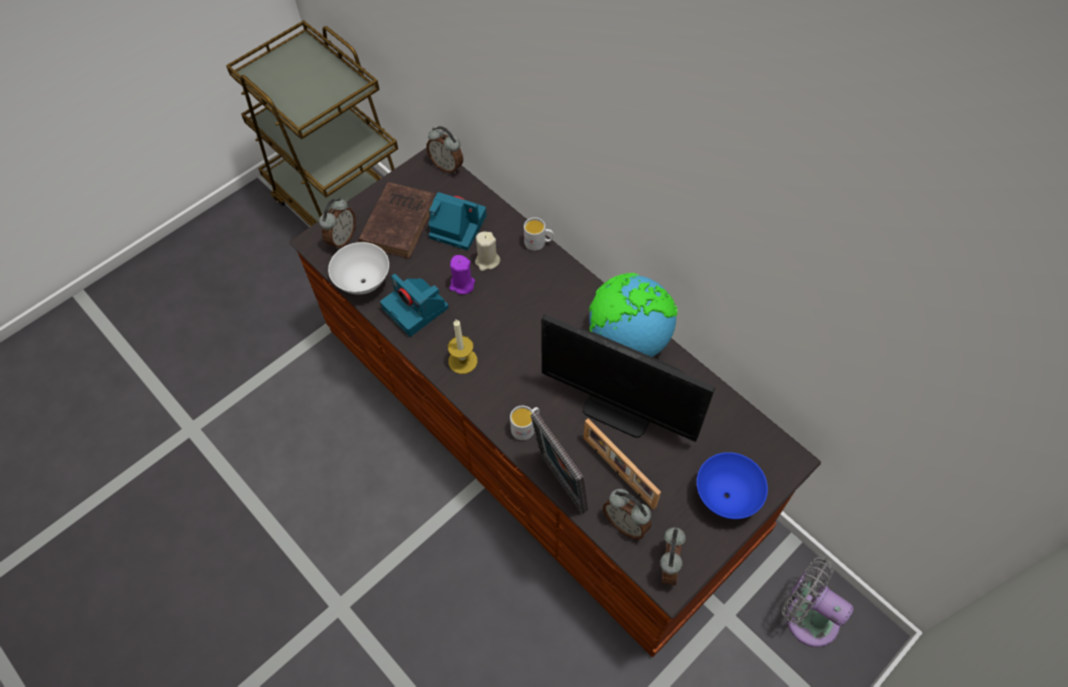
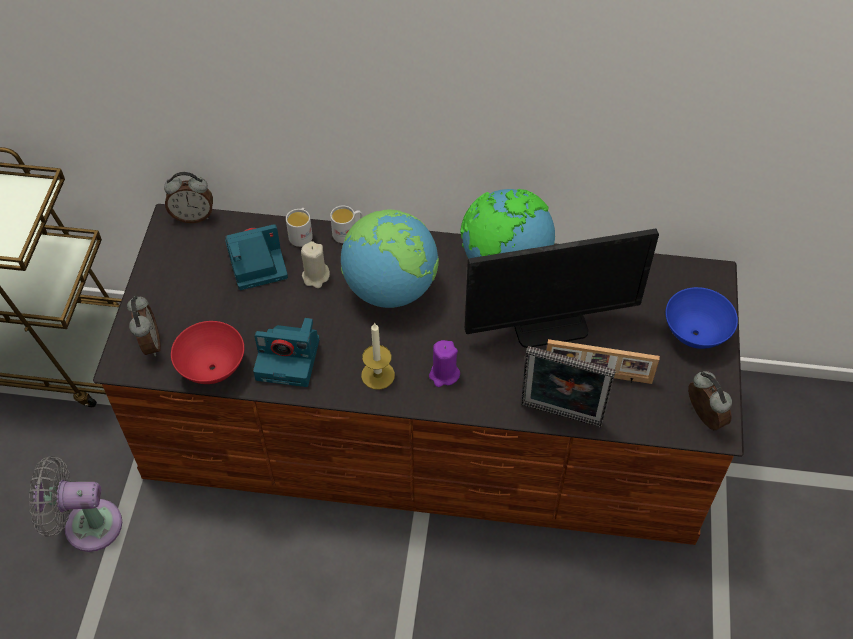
camera: 40 degrees left, 5 degrees down
white bowl [328,242,389,295] -> red bowl [171,321,244,384]
brown book [358,182,435,259] -> none
purple candle [449,255,475,294] -> purple candle moved to [429,340,460,387]
white mug [510,406,540,440] -> white mug moved to [286,208,313,247]
alarm clock [603,489,652,540] -> none
grey fan [782,557,853,647] -> grey fan moved to [29,456,122,552]
none -> globe [341,209,439,308]

